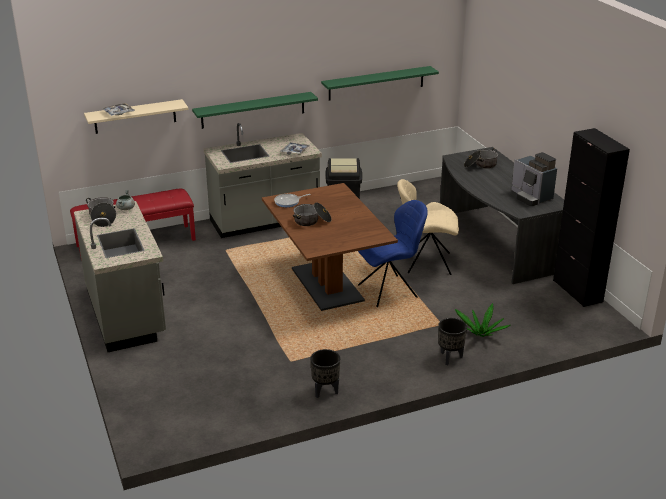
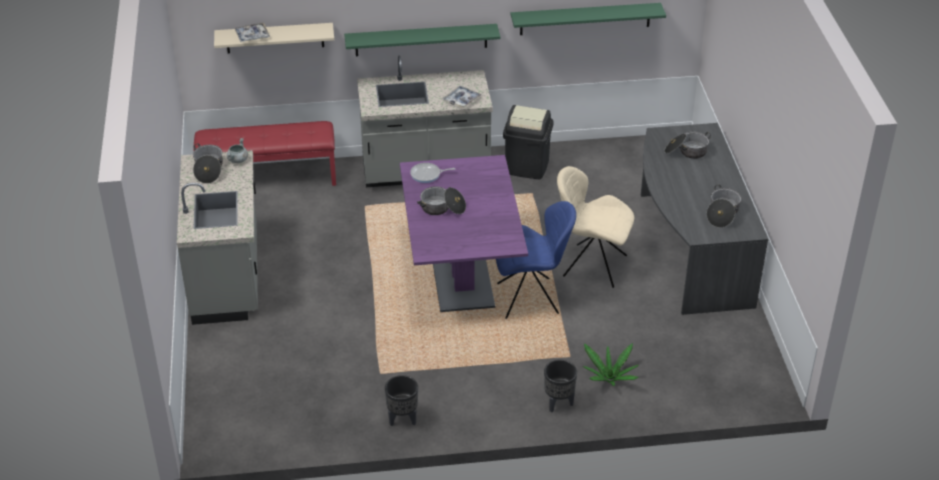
camera: 15 degrees right, 10 degrees up
brown dining table [262,183,398,311] -> purple dining table [400,155,528,312]
coffee machine [511,152,557,206] -> cooking pot [707,185,741,228]
black cabinet [553,128,630,307] -> none

